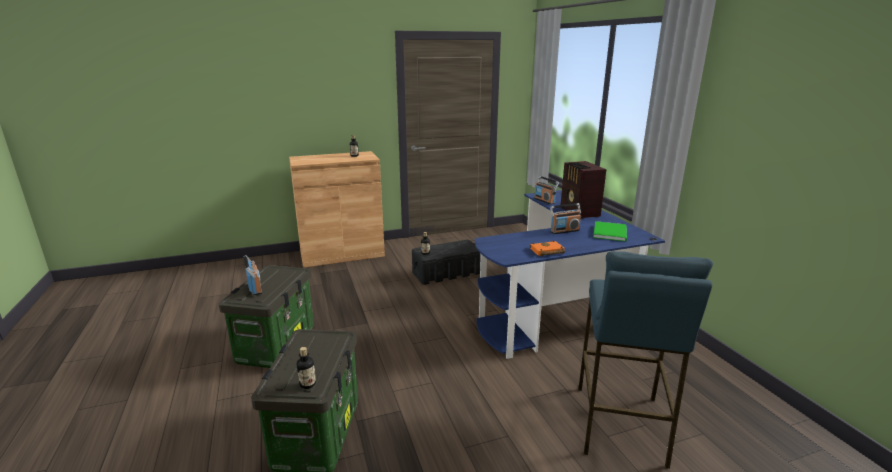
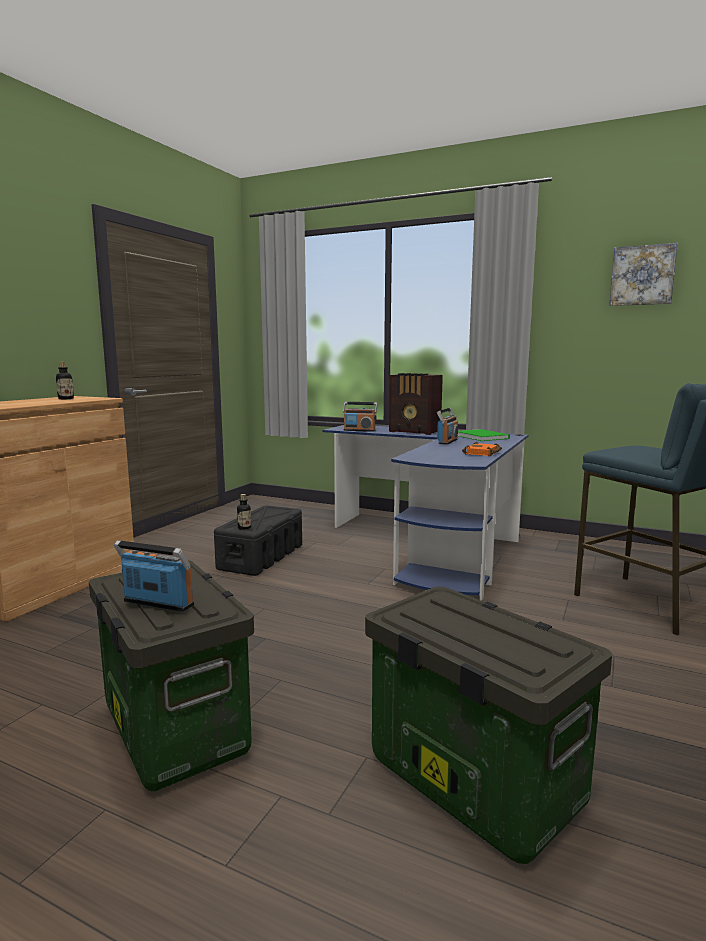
camera: 45 degrees left, 10 degrees down
bottle [297,347,316,389] -> none
none -> picture [609,243,678,306]

